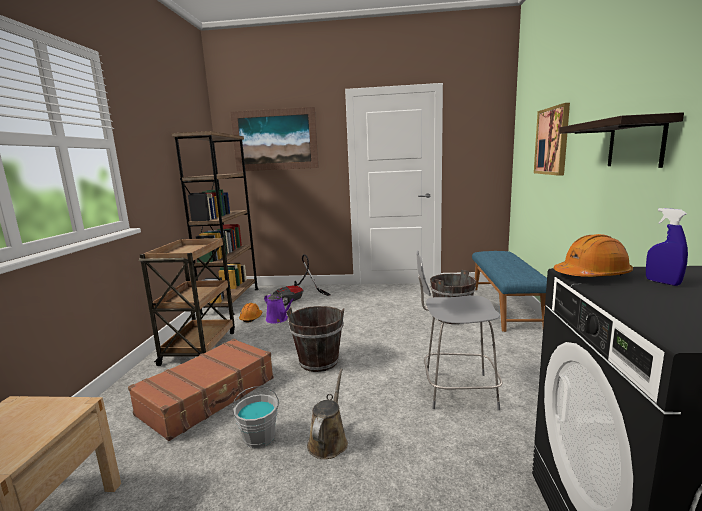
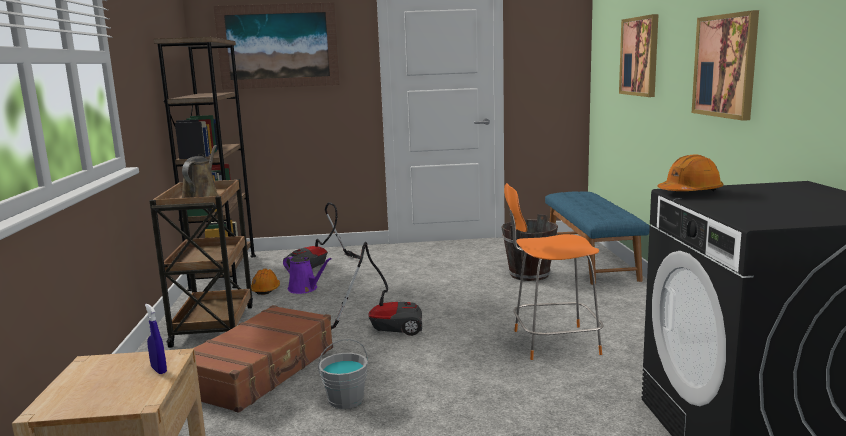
camera: 10 degrees left, 0 degrees up
brown bucket [287,306,344,372] -> vacuum cleaner [331,242,422,336]
brown watering can [307,369,348,459] -> brown watering can moved to [182,145,219,198]
grey chair [417,250,502,410] -> orange chair [504,183,603,360]
shelf [559,112,684,168] -> picture [692,10,759,121]
blue spray bottle [646,208,688,286] -> blue spray bottle moved to [145,304,167,374]

